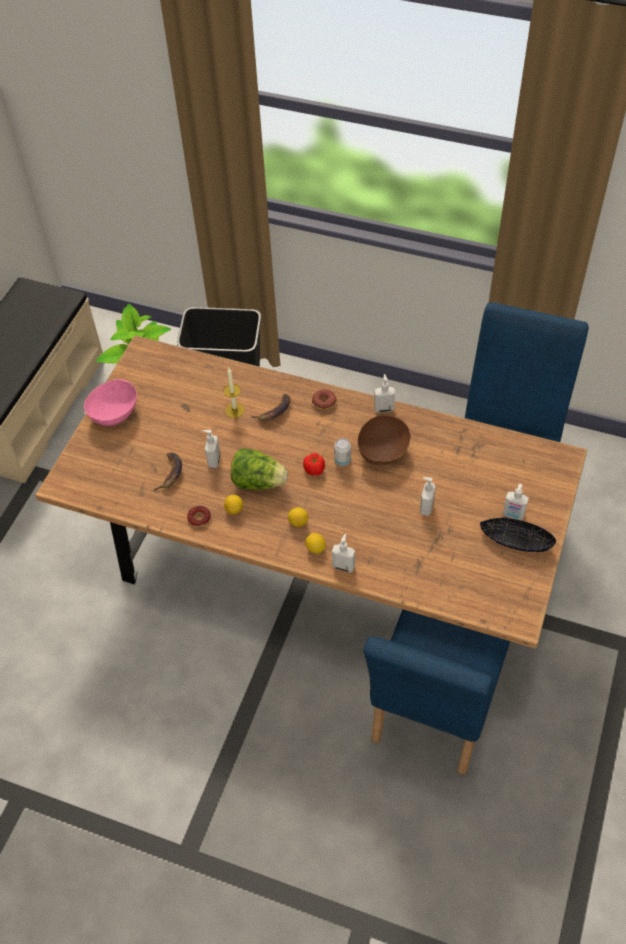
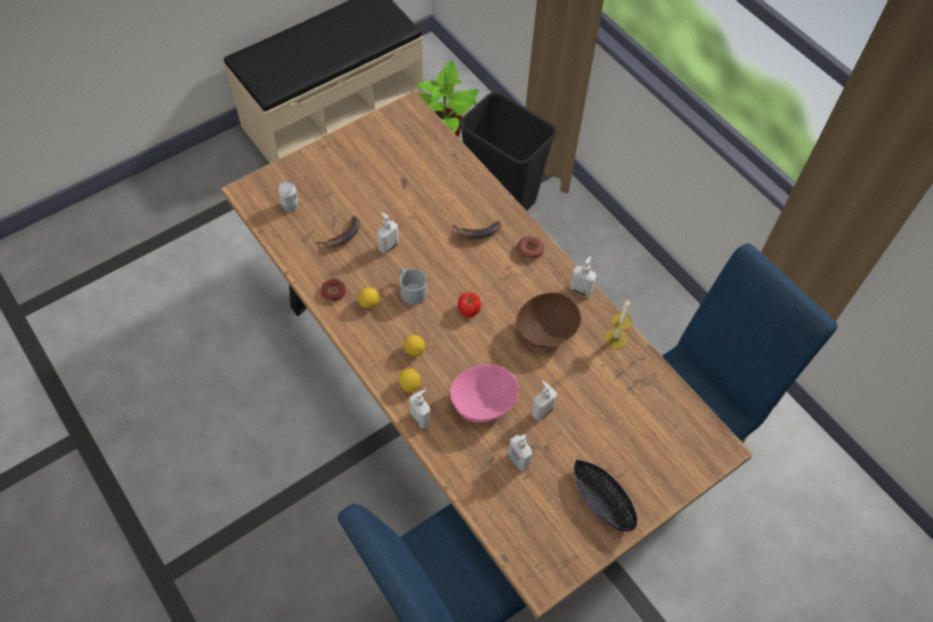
camera: 30 degrees right, 5 degrees up
pink bowl [84,379,137,426] -> pink bowl moved to [450,364,519,423]
candle [224,368,245,418] -> candle moved to [605,300,632,349]
lettuce [231,448,288,490] -> grey mug [400,268,427,305]
can [334,438,351,466] -> can moved to [278,181,299,211]
soap dispenser [503,484,529,520] -> soap dispenser moved to [508,434,532,471]

